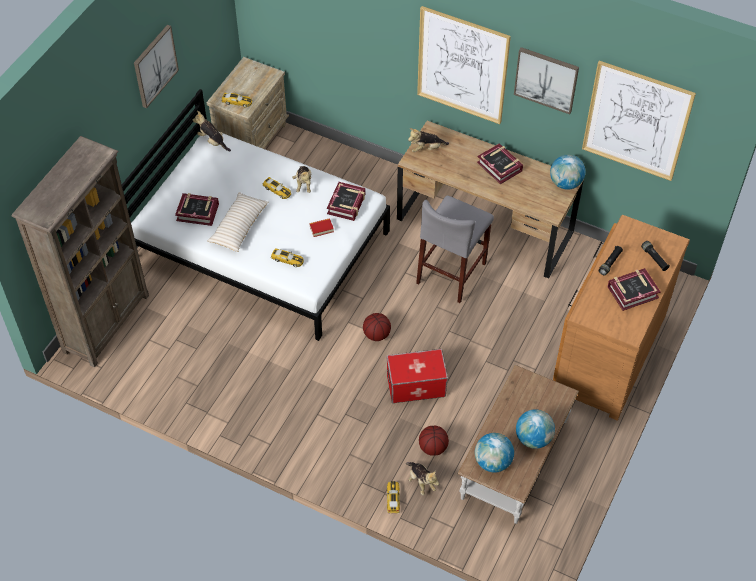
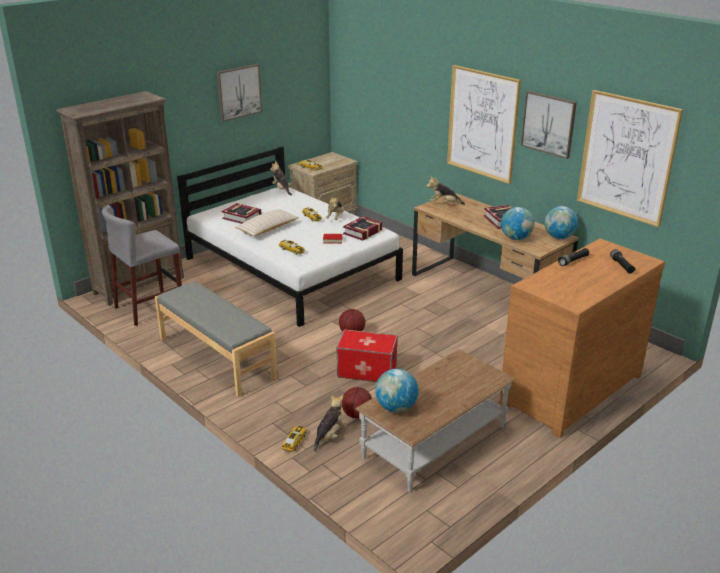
camera: 20 degrees right, 25 degrees down
plush toy [405,462,439,495] -> plush toy turned 135 degrees counterclockwise [314,395,347,452]
grey stool [416,195,494,303] -> grey stool moved to [102,206,182,326]
globe [516,409,555,449] -> globe moved to [501,207,534,240]
book [607,268,661,311] -> none
none -> grey bench [155,281,278,397]

